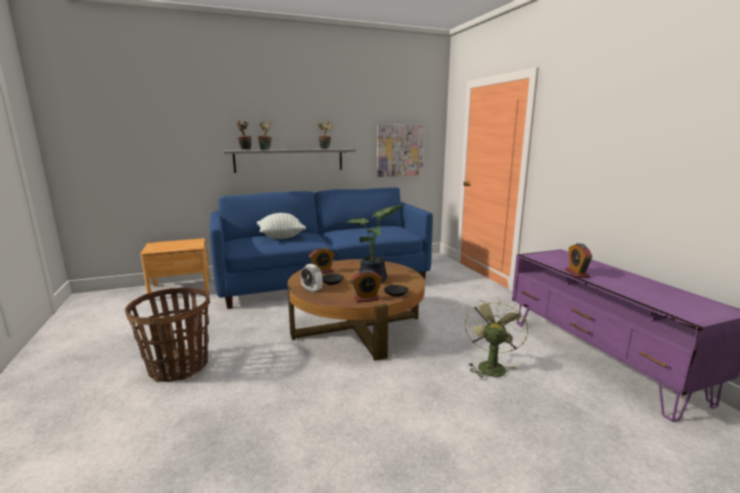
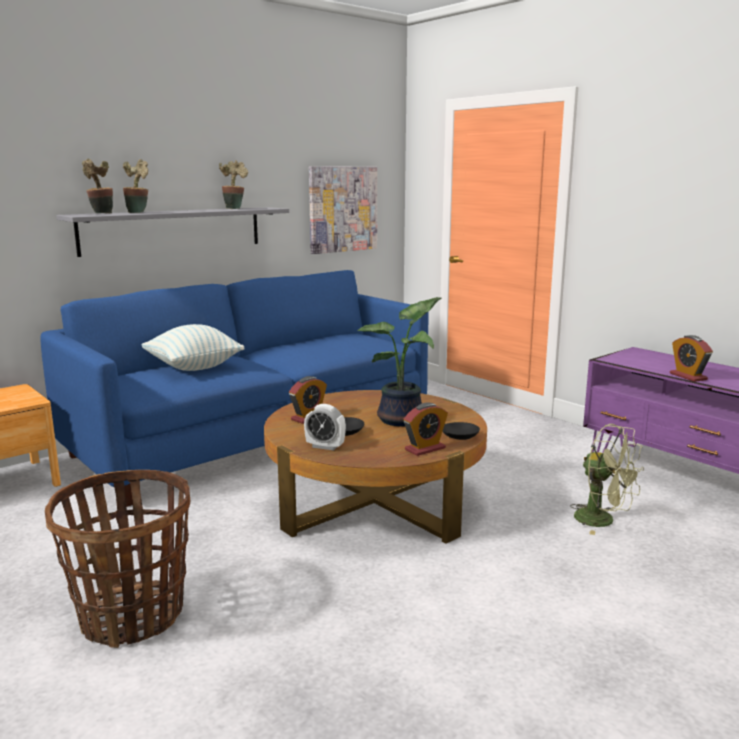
camera: 20 degrees left, 0 degrees up
green fan [465,298,528,380] -> green fan turned 135 degrees clockwise [570,424,644,535]

